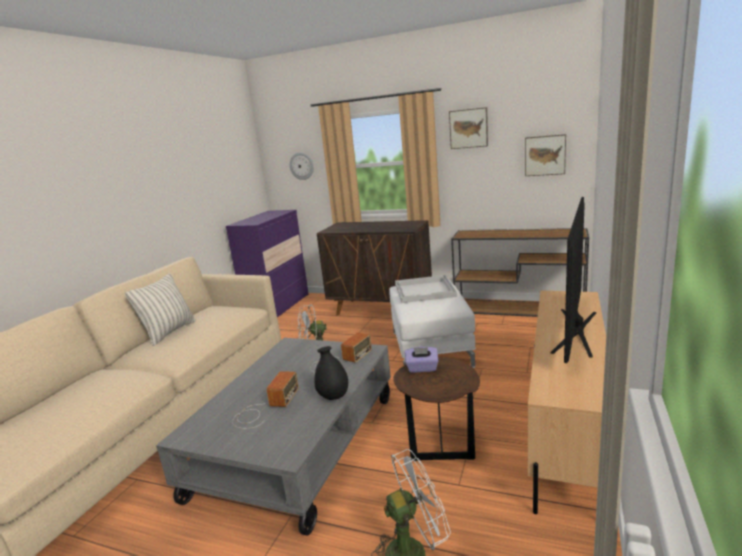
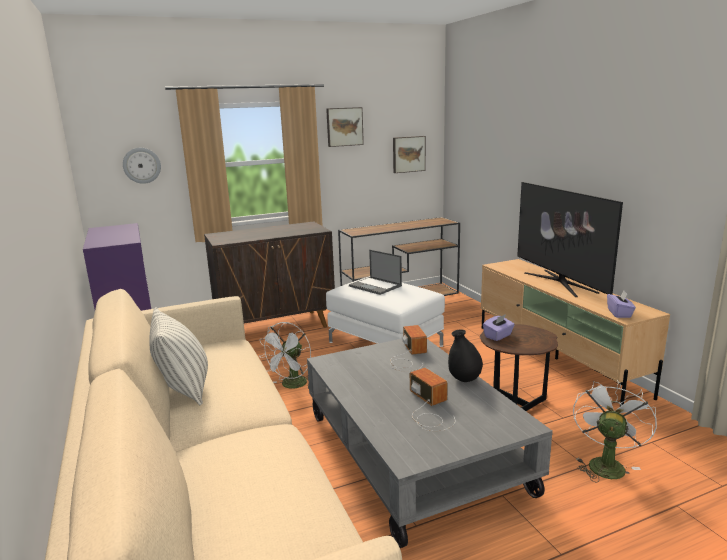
camera: 45 degrees left, 0 degrees up
white tray [395,275,457,303] -> laptop [349,250,402,295]
none -> purple tissue box [607,291,636,318]

